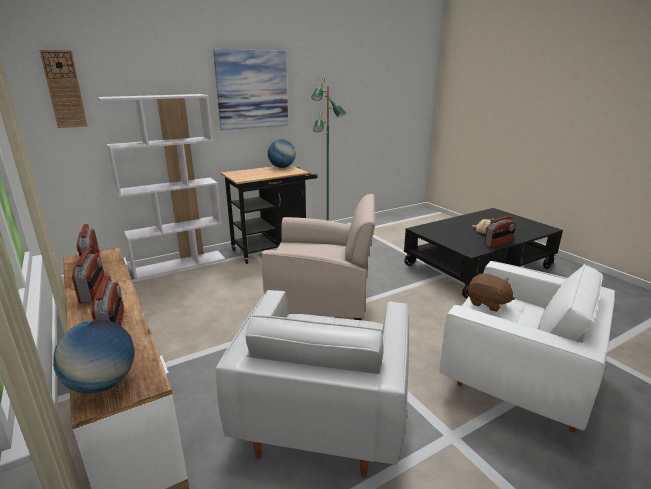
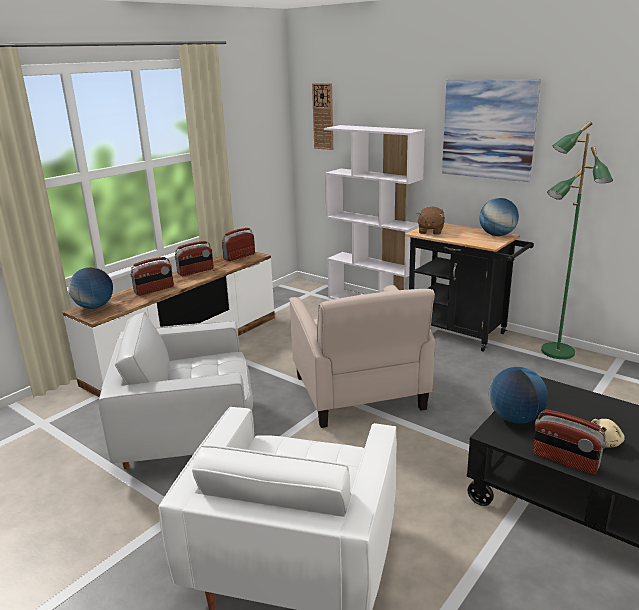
camera: 70 degrees right, 0 degrees up
brown plush toy [468,273,515,312] -> brown plush toy moved to [416,207,445,235]
none -> globe [489,367,548,424]

